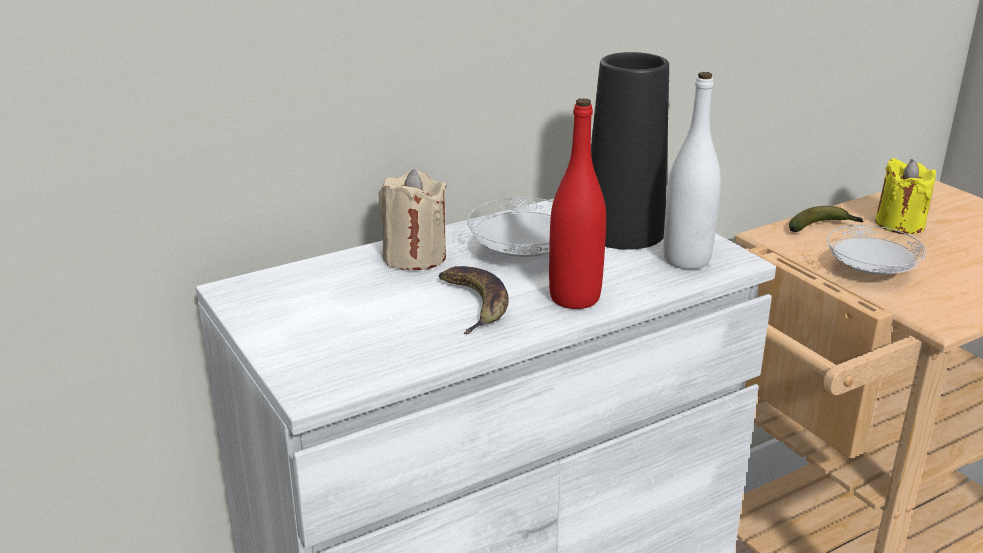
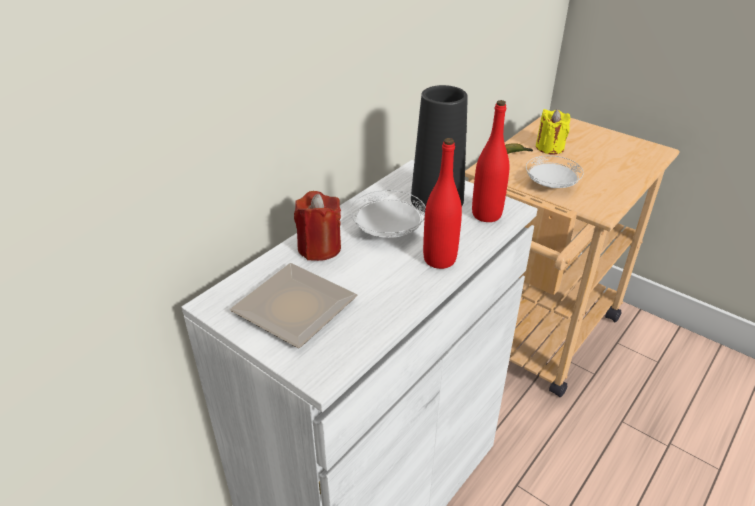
camera: 20 degrees left, 10 degrees up
beige candle [379,170,446,271] -> red candle [294,191,341,261]
banana [439,266,509,334] -> none
white bottle [663,72,721,269] -> red bottle [472,100,509,222]
none -> plate [230,263,357,348]

